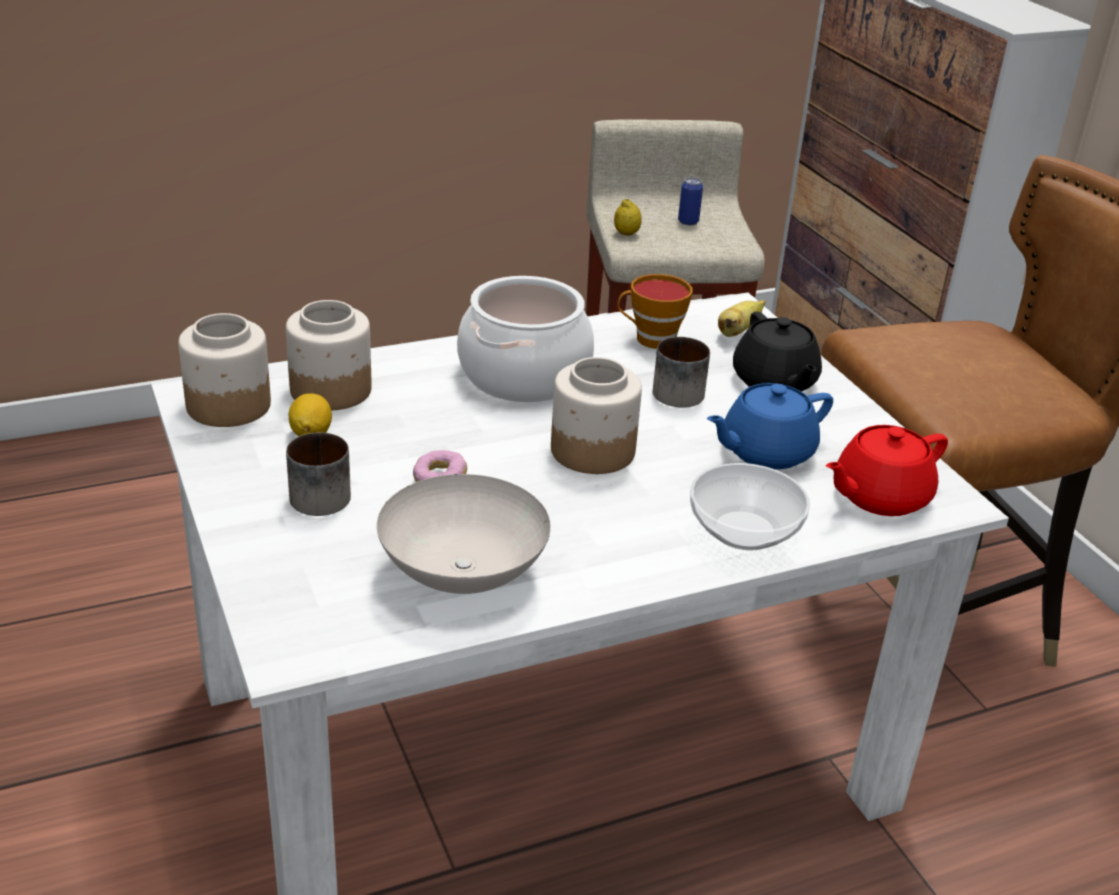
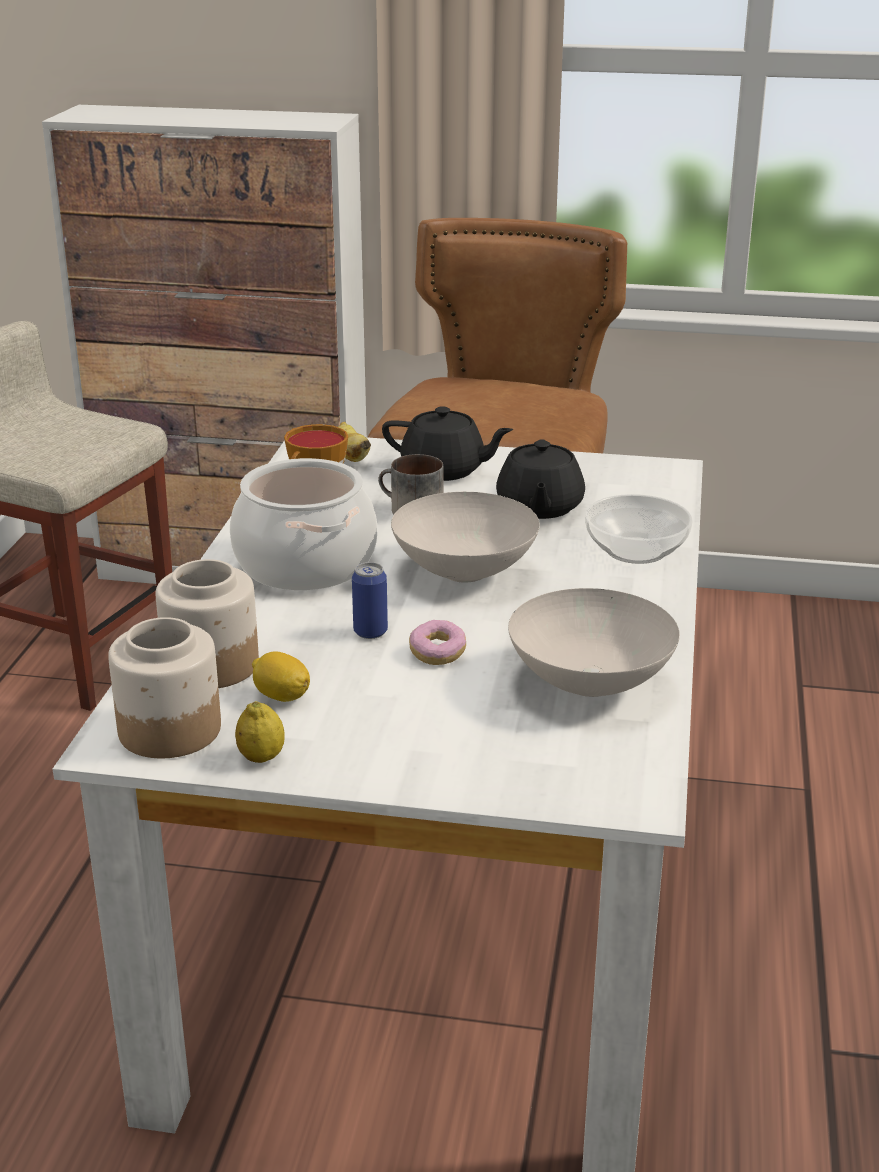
camera: 55 degrees left, 5 degrees down
mug [286,432,351,516] -> none
jar [551,357,642,474] -> white bowl [391,492,540,583]
lemon [614,199,641,236] -> lemon moved to [235,701,284,763]
can [678,177,703,225] -> can moved to [352,562,388,639]
blue teapot [707,383,833,470] -> black teapot [496,439,585,519]
red teapot [826,425,948,516] -> none

